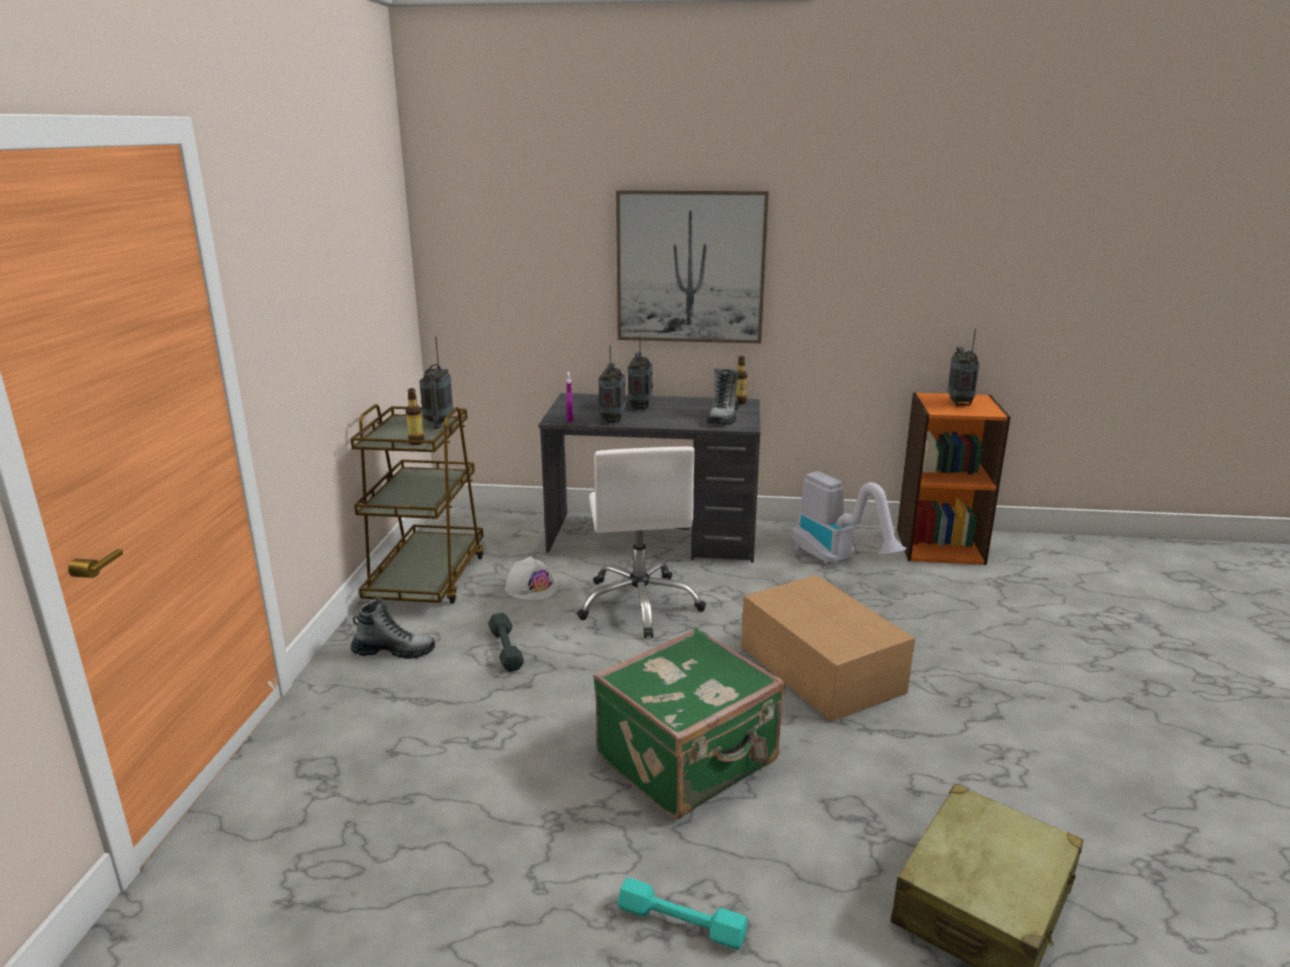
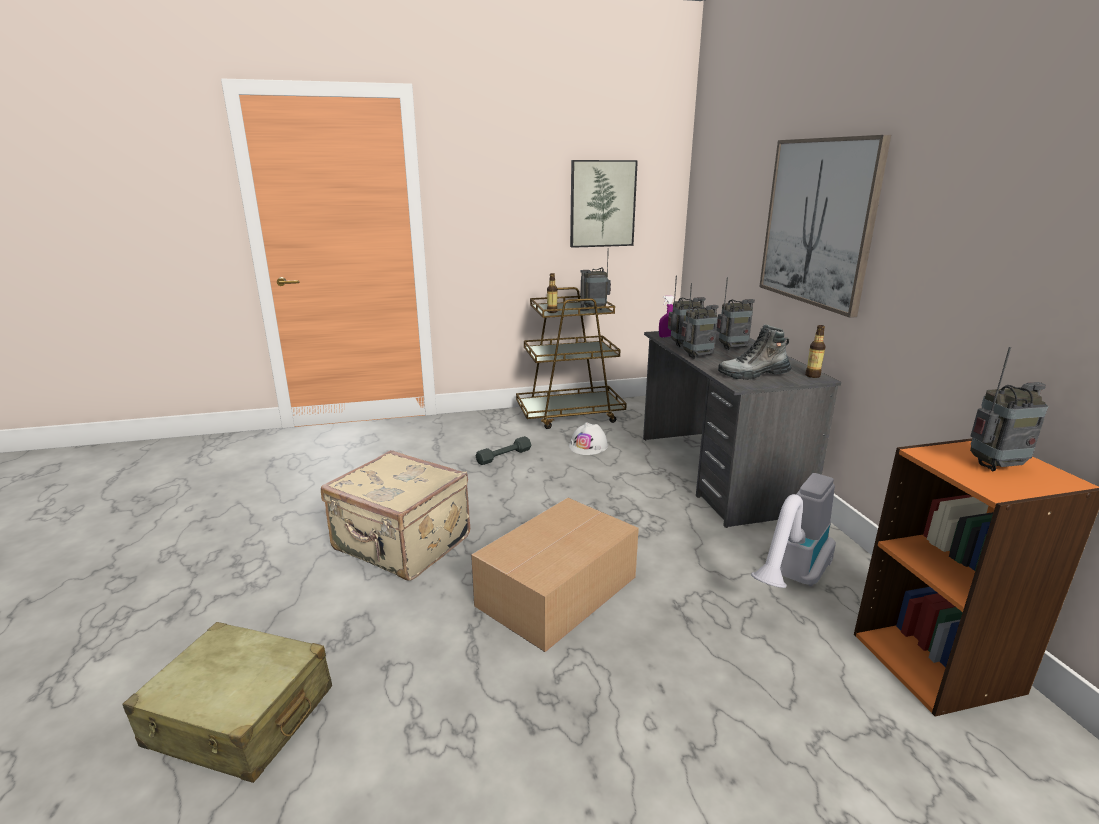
camera: 70 degrees right, 0 degrees up
boot [351,598,435,659] -> none
white office chair [577,447,706,638] -> none
green suitcase [593,628,785,819] -> beige suitcase [321,450,470,581]
turquoise dumbbell [617,877,747,950] -> none
none -> picture [570,160,638,248]
none -> radio [681,283,719,359]

